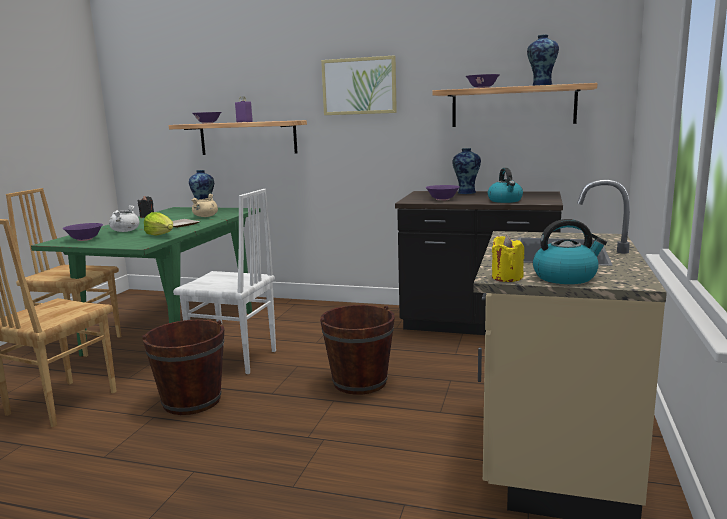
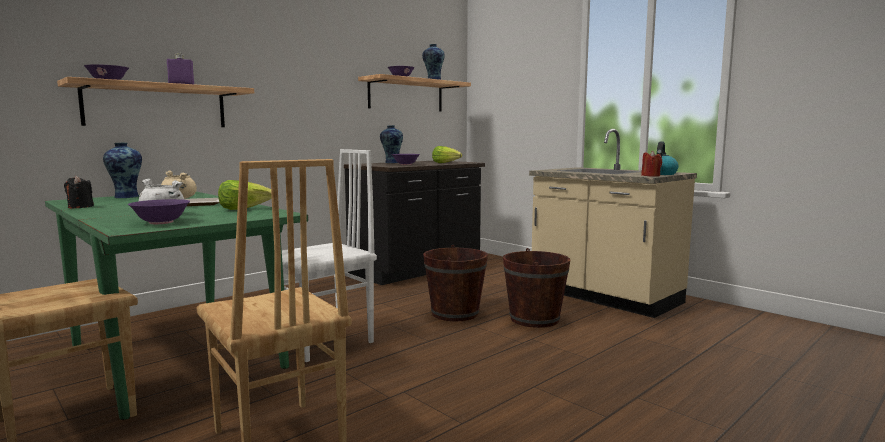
camera: 60 degrees left, 5 degrees down
brown bucket [143,319,224,415] -> brown bucket moved to [503,248,570,328]
picture [321,55,397,115] -> none
kettle [488,168,523,203] -> lettuce [432,146,462,163]
yellow candle [492,235,524,282] -> red candle [641,151,662,177]

